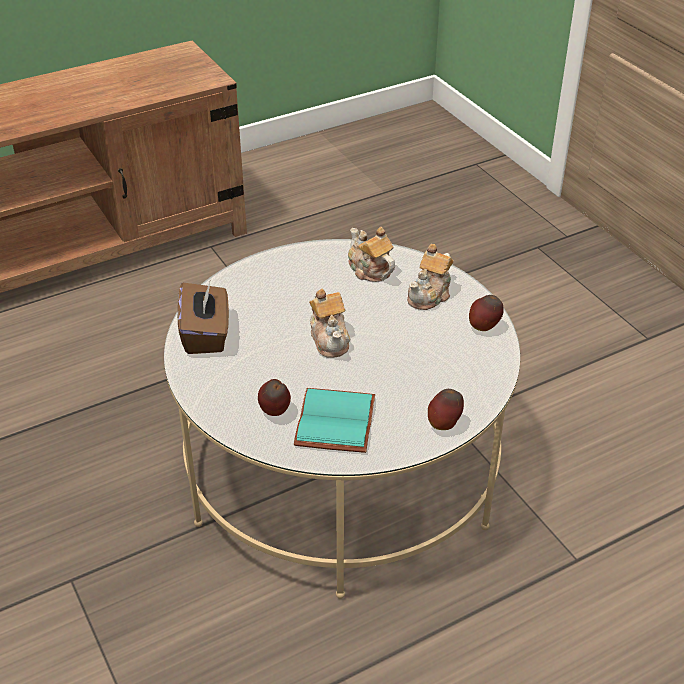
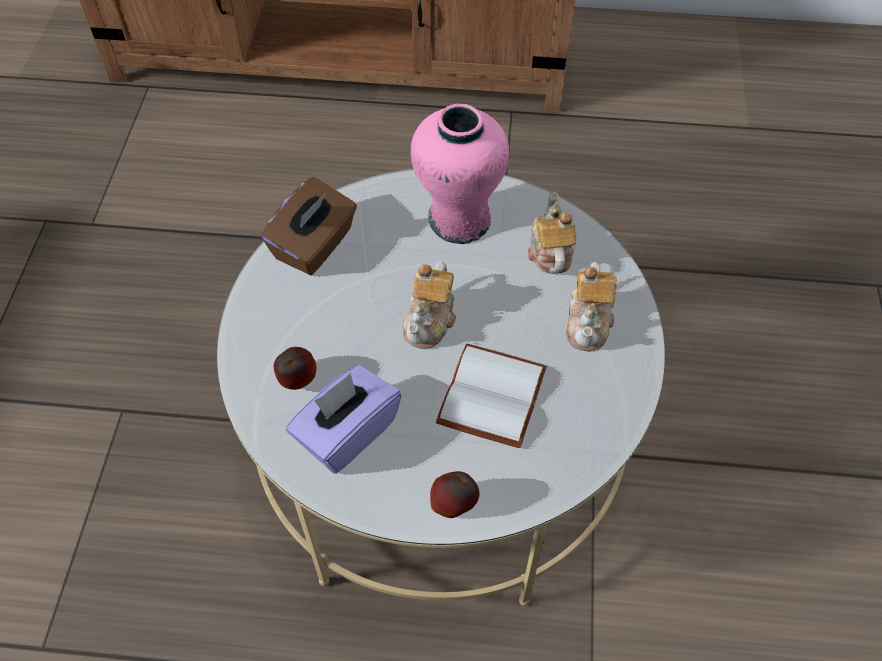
camera: 35 degrees right, 15 degrees up
turquoise book [294,388,375,453] -> purple tissue box [286,365,401,474]
teapot [407,244,453,310] -> teapot turned 60 degrees counterclockwise [566,262,617,351]
apple [469,295,504,331] -> none
none -> pink vase [411,104,510,244]
none -> white book [436,343,547,448]

